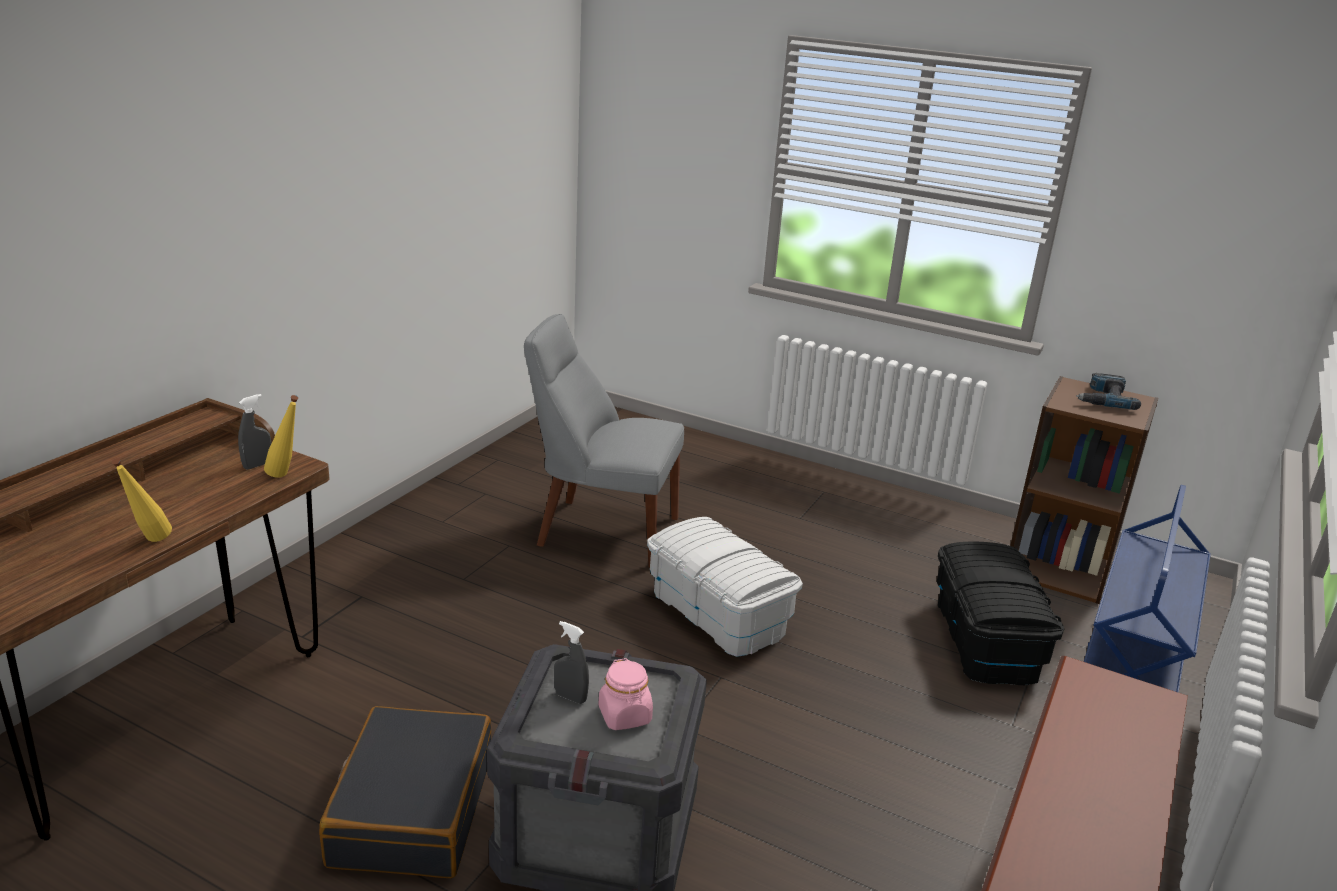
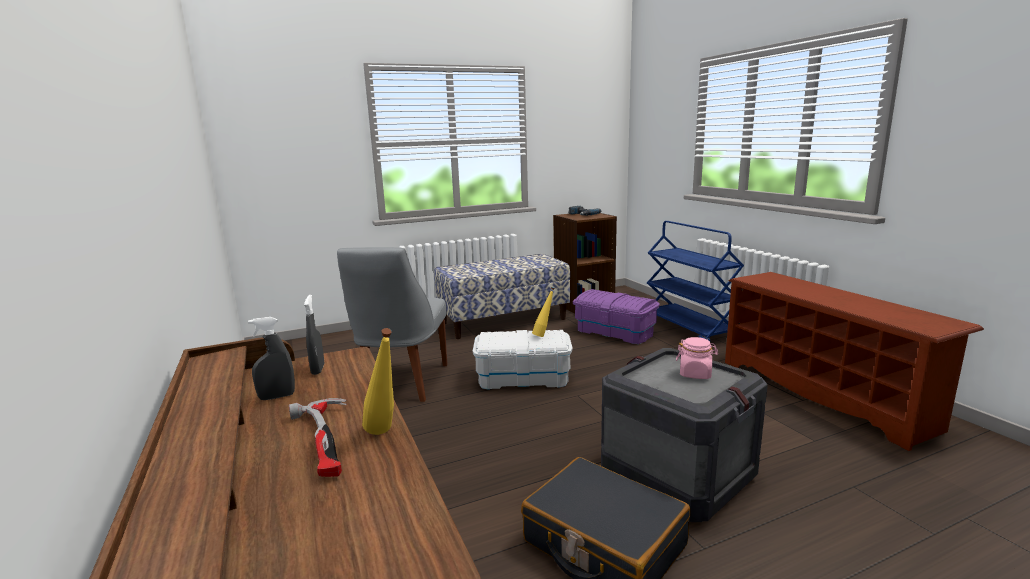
camera: 50 degrees left, 10 degrees down
yellow bottle [264,395,298,478] -> yellow bottle moved to [532,287,555,337]
grey chair [524,314,684,567] -> grey chair turned 45 degrees counterclockwise [337,247,448,402]
grey spray bottle [554,621,589,704] -> grey spray bottle moved to [248,317,295,400]
black storage box [937,541,1064,685] -> purple storage box [573,289,660,344]
none -> hammer [289,398,347,477]
none -> bench [434,254,570,339]

